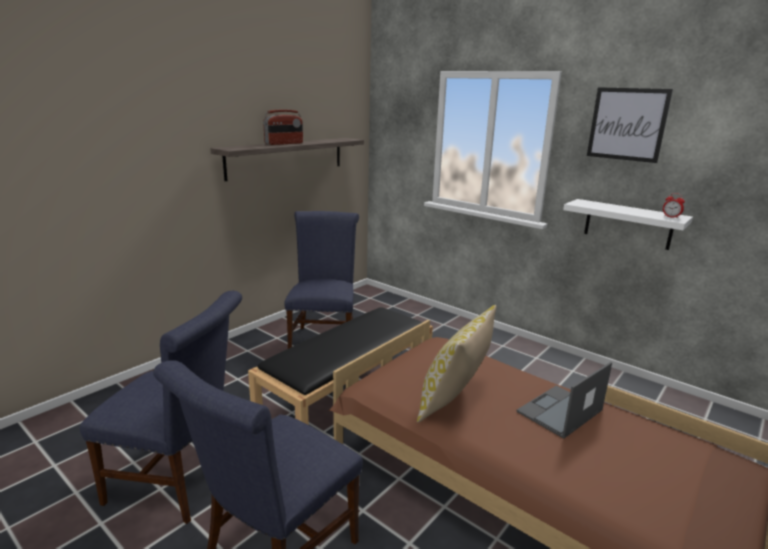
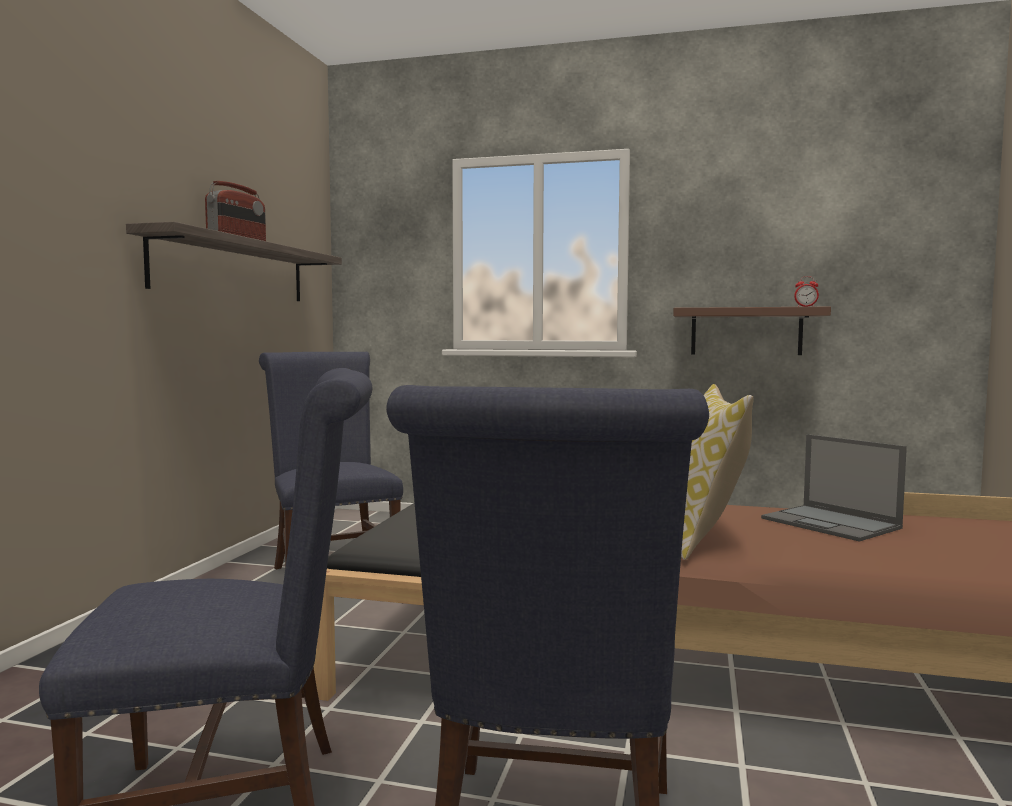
camera: 25 degrees left, 15 degrees down
laptop [516,362,612,439] -> laptop turned 60 degrees counterclockwise [761,434,907,542]
white shelf [563,199,693,250] -> brown shelf [673,307,831,355]
picture [587,87,673,163] -> none

